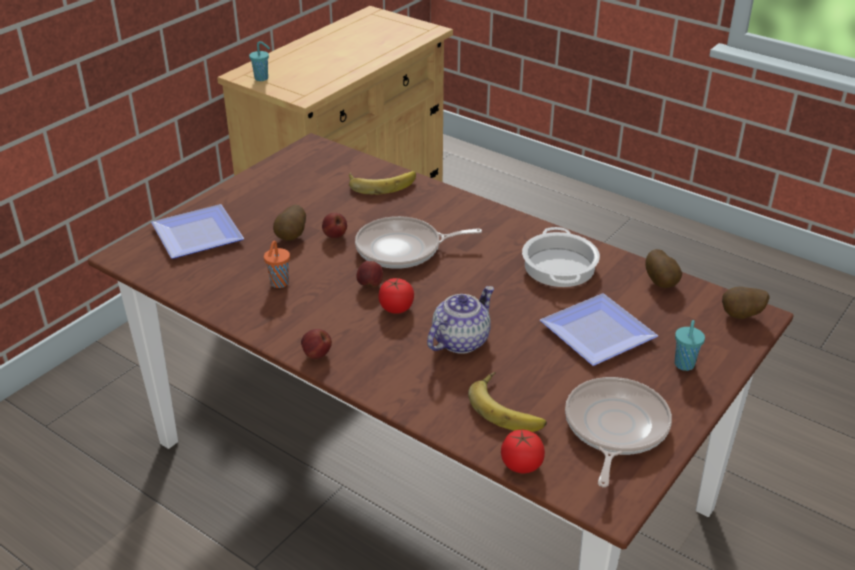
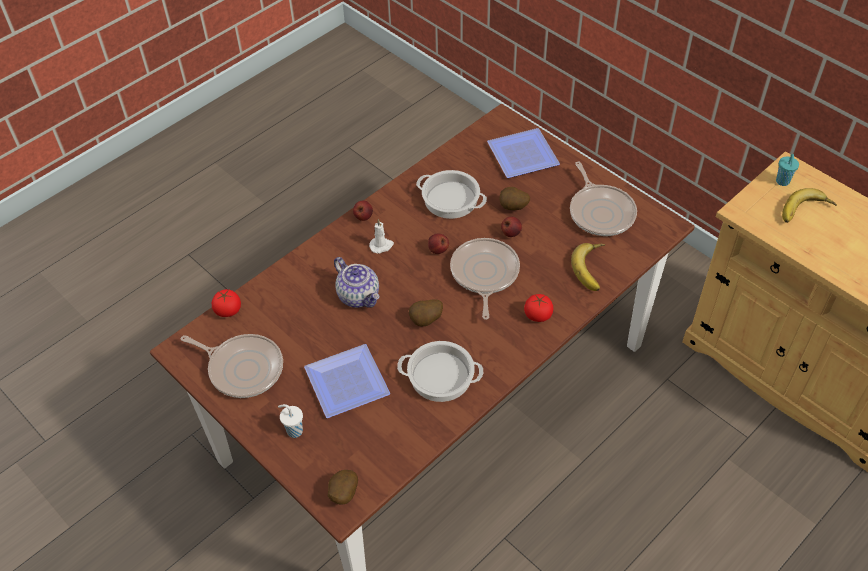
camera: 100 degrees right, 15 degrees up
orange cup [264,241,290,288] -> cooking pot [416,170,487,219]
tomato [378,278,414,314] -> tomato moved to [524,294,553,322]
banana [468,372,547,432] -> banana moved to [782,188,837,223]
potato [645,249,682,288] -> potato moved to [409,299,443,326]
turquoise cup [675,320,705,371] -> white cup [278,404,303,438]
none -> white candle [369,219,394,254]
none -> frying pan [570,162,637,236]

